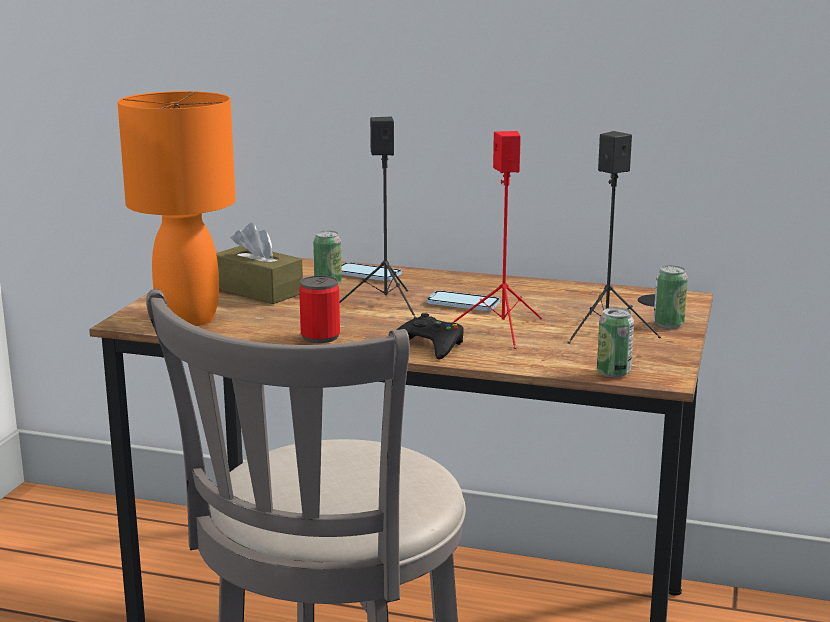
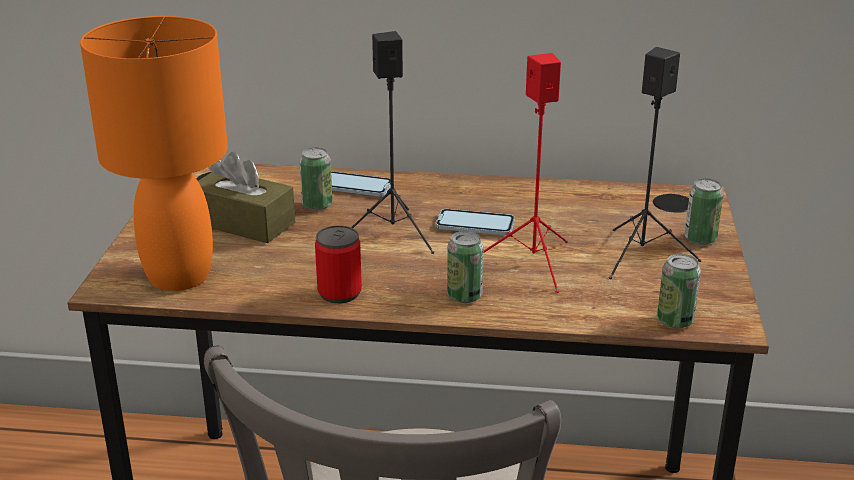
camera: 10 degrees left, 10 degrees up
black game controller [396,313,464,360] -> can [447,231,484,303]

